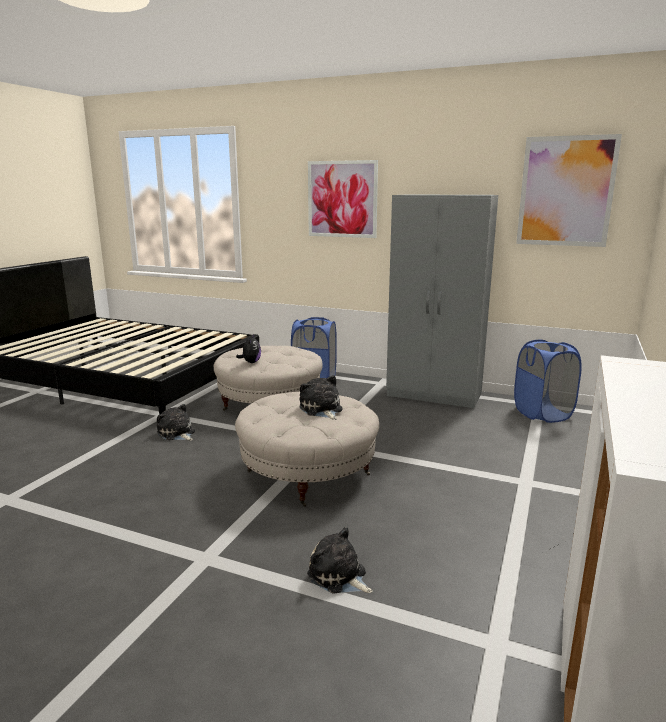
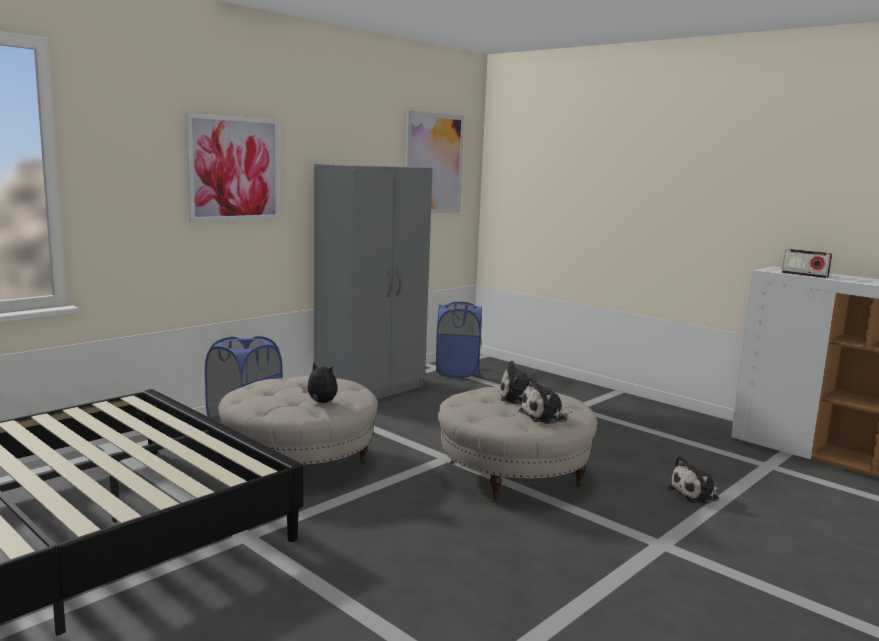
camera: 70 degrees left, 5 degrees down
plush toy [157,404,195,441] -> plush toy moved to [518,377,572,424]
none -> radio [782,249,832,278]

